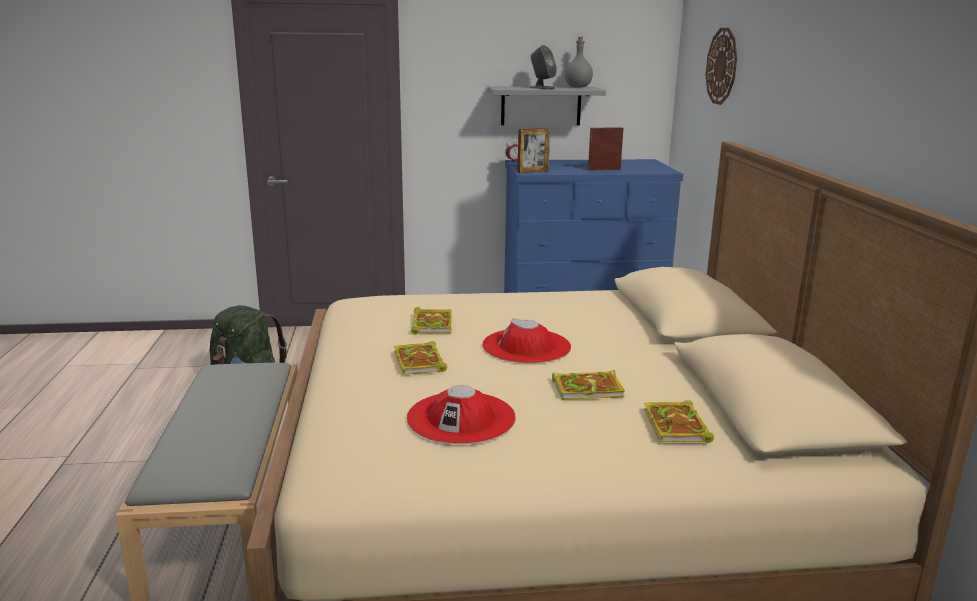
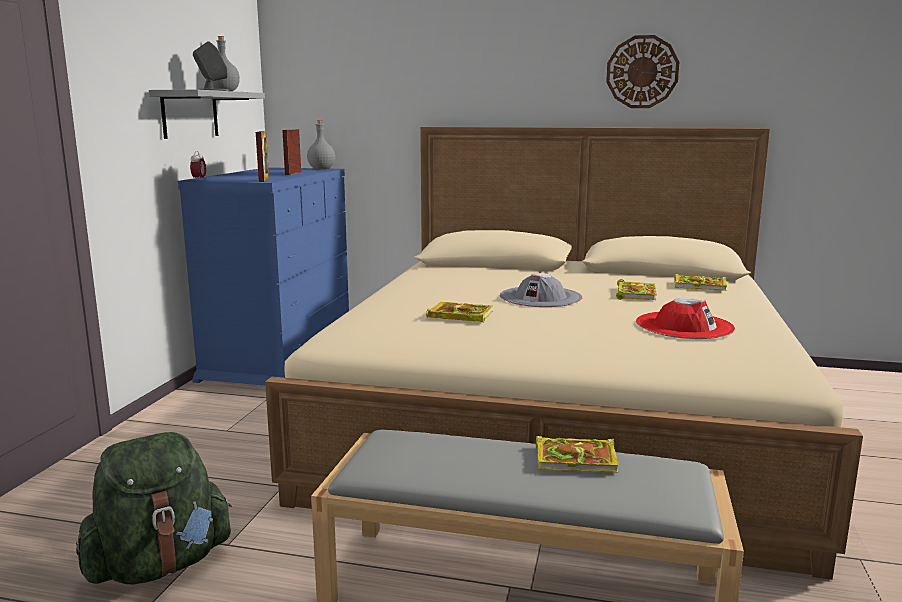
camera: 70 degrees left, 5 degrees down
book [394,341,447,374] -> book moved to [536,436,619,473]
red hat [482,318,571,363] -> grey hat [500,273,582,307]
wall clock [705,28,737,105] -> wall clock moved to [606,35,679,108]
none -> grey bottle [307,120,335,170]

